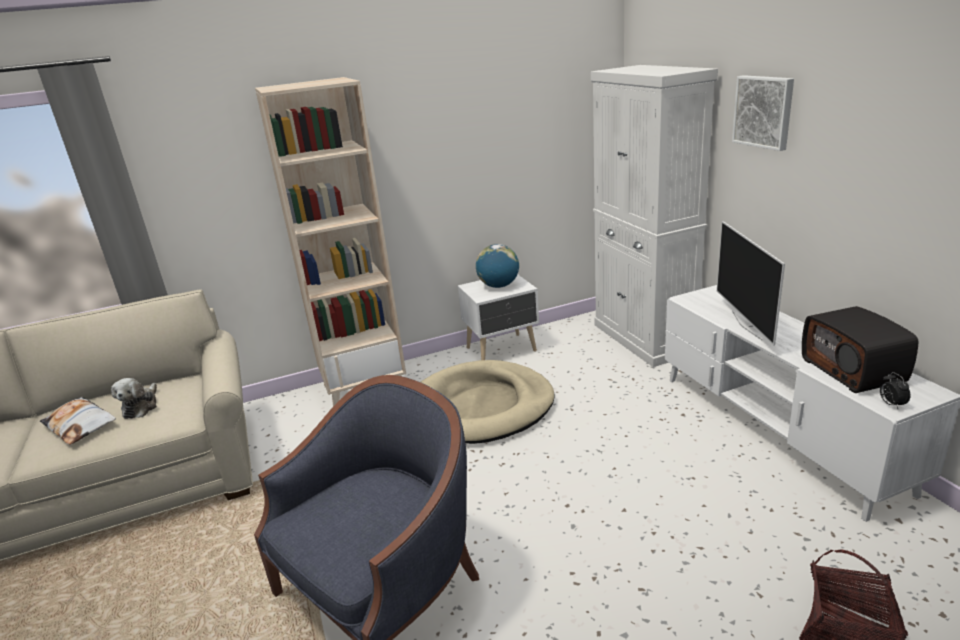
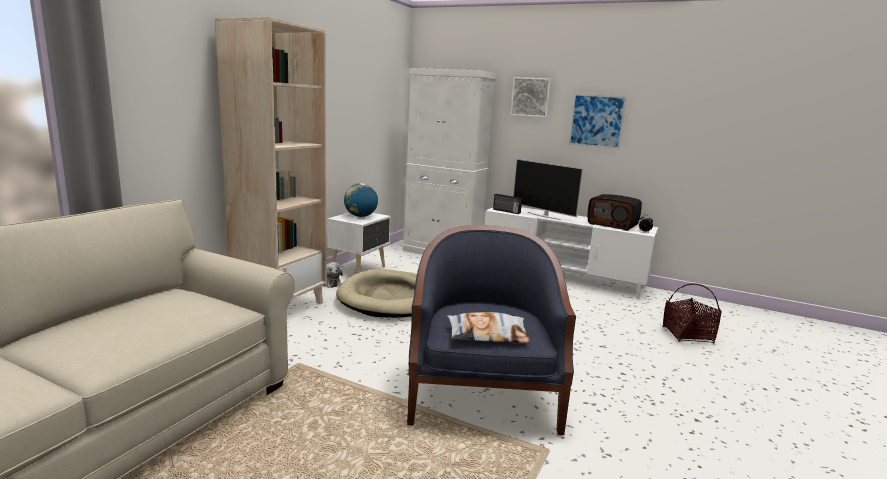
camera: 45 degrees left, 10 degrees down
pillow [40,397,116,445] -> pillow moved to [447,312,531,343]
plush toy [111,378,157,419] -> plush toy moved to [322,262,343,288]
none -> radio [493,194,522,214]
none -> picture [568,94,627,149]

